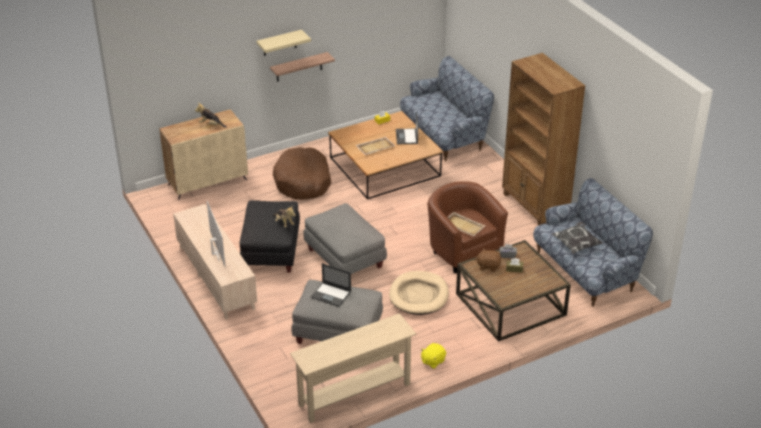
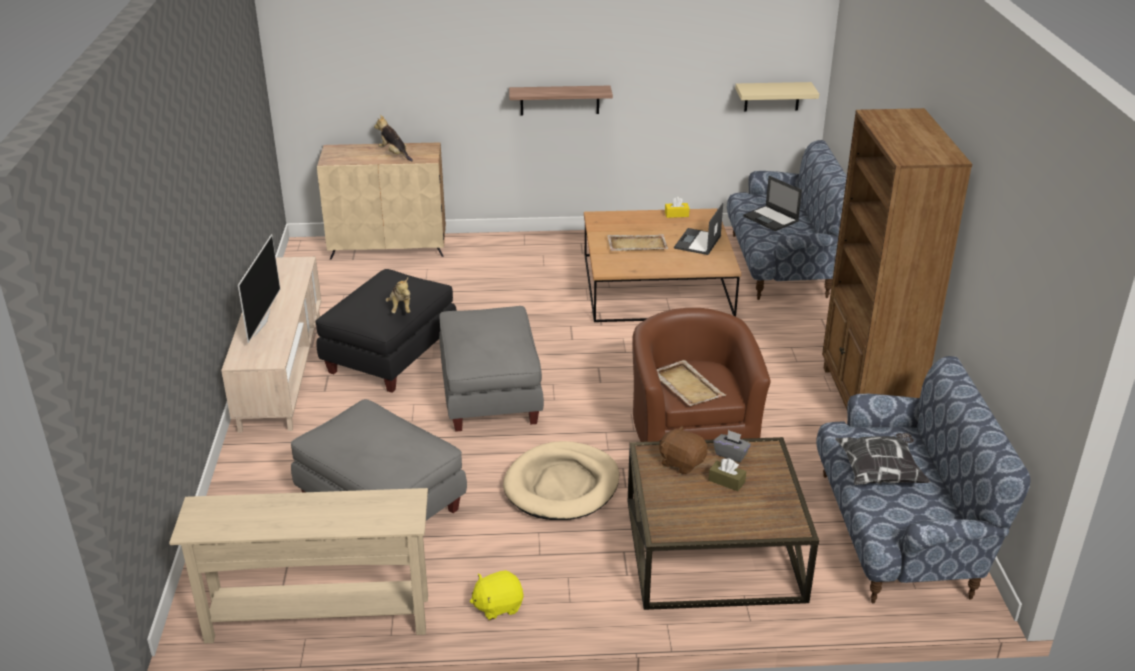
camera: 25 degrees right, 5 degrees down
beige shelf [257,30,311,56] -> beige shelf moved to [735,82,819,111]
brown dog bed [273,147,331,200] -> none
laptop [311,263,351,307] -> laptop moved to [743,176,802,231]

